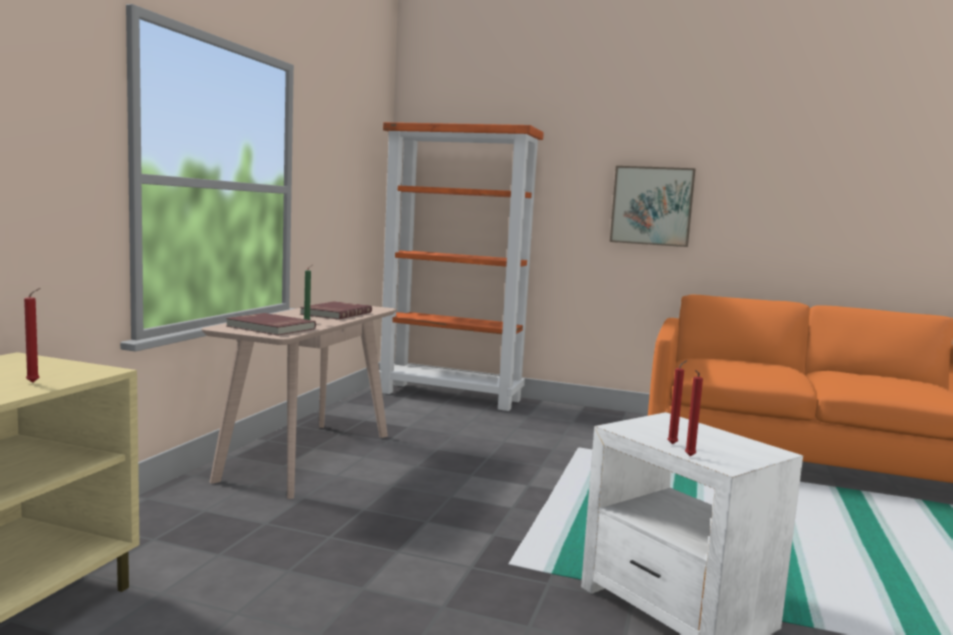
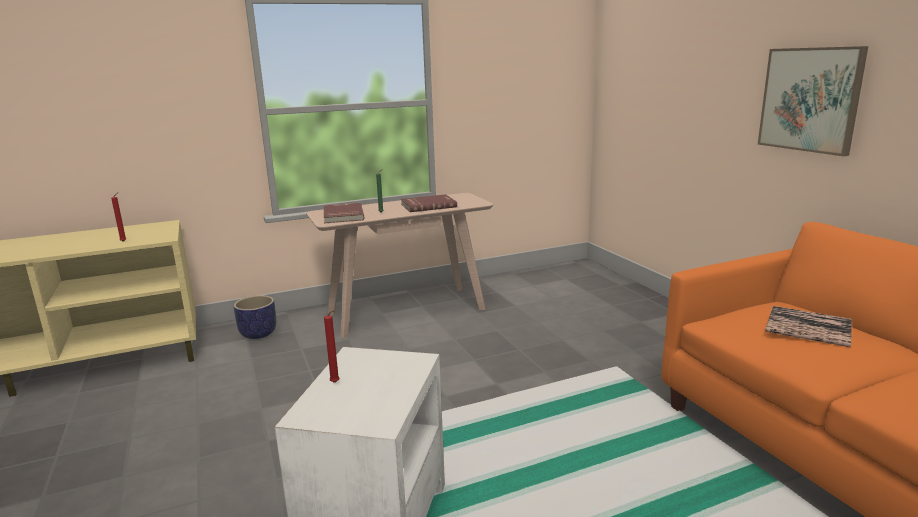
camera: 50 degrees right, 10 degrees up
orange bookcase [379,122,544,411] -> none
red candle [685,370,703,456] -> none
none -> planter [234,295,276,339]
none -> book [765,306,852,347]

